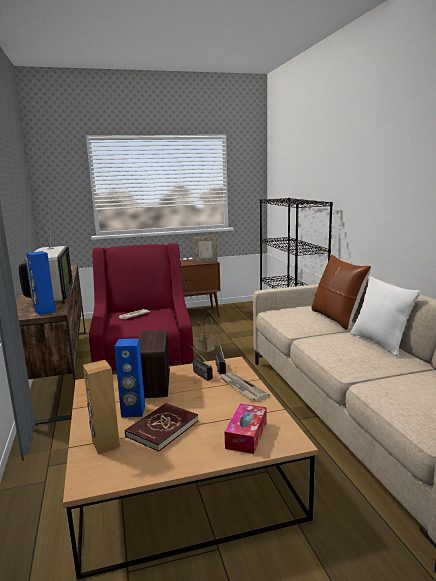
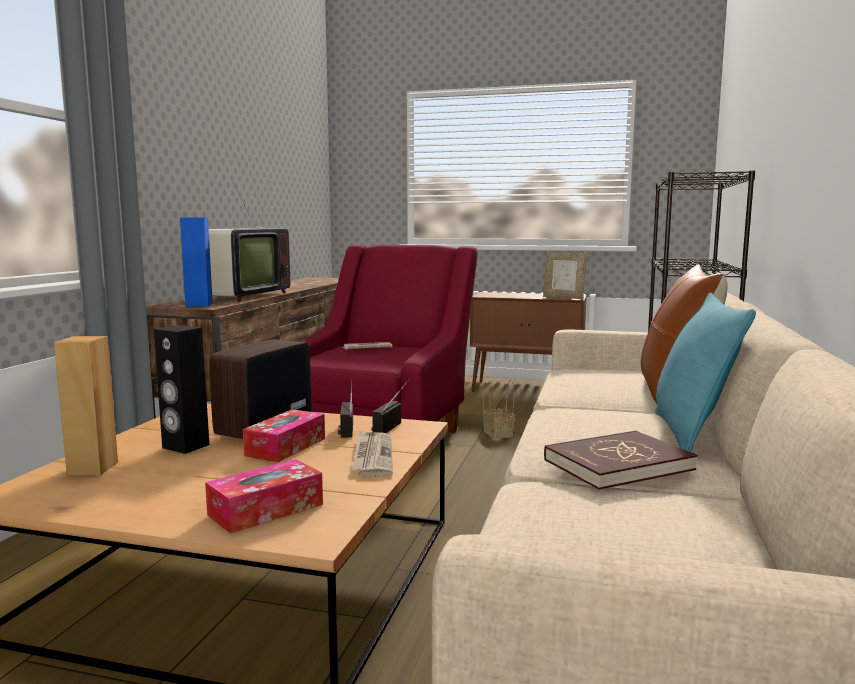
camera: 30 degrees right, 5 degrees down
blue speaker [114,338,145,417] -> black speaker [154,325,210,454]
red book [125,403,198,452] -> red book moved to [544,431,698,490]
white pillow [350,276,420,356] -> turquoise pillow [655,293,756,452]
none -> tissue box [243,409,325,462]

